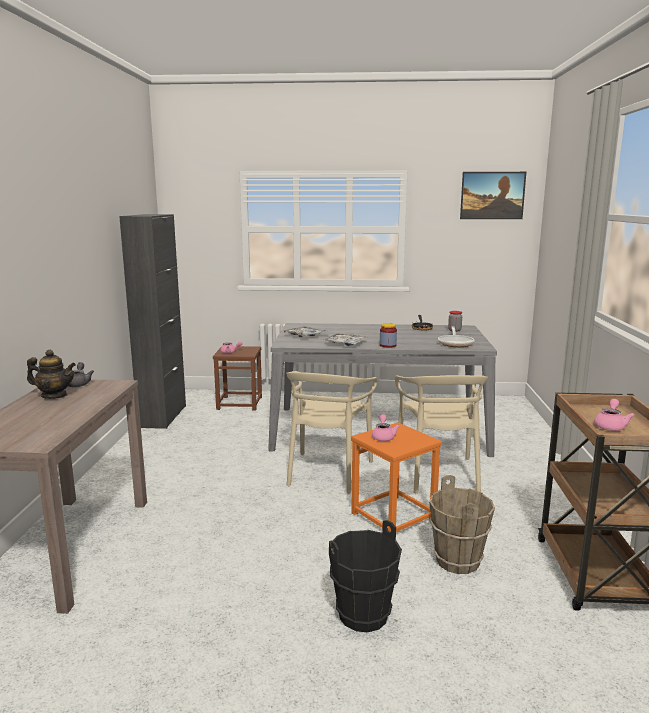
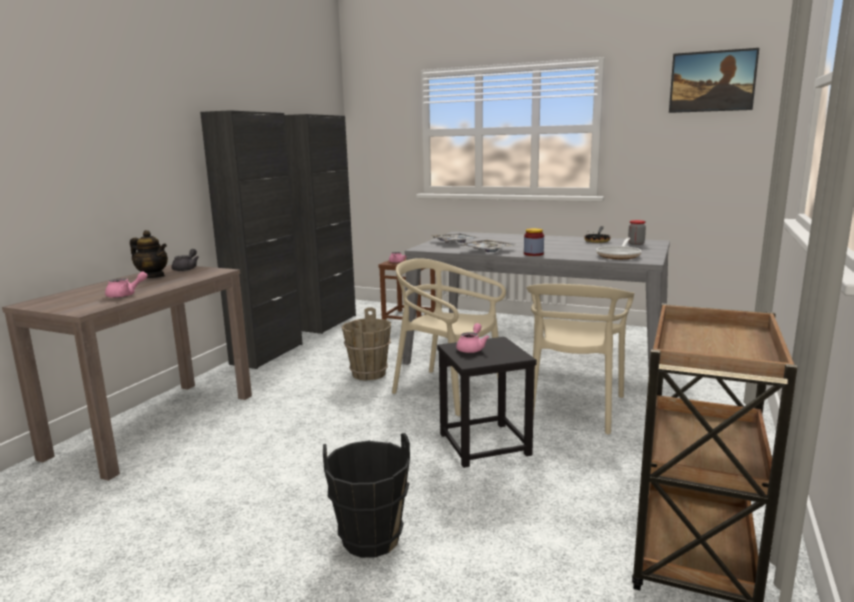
camera: 20 degrees right, 0 degrees up
beige chair [286,371,378,494] -> beige chair turned 90 degrees clockwise [392,258,506,416]
orange stool [351,422,442,532] -> black stool [437,337,537,468]
brown bucket [429,475,495,574] -> brown bucket moved to [342,307,391,381]
pink teapot [594,399,635,431] -> pink teapot moved to [105,272,147,298]
none -> black cabinet [200,110,303,369]

